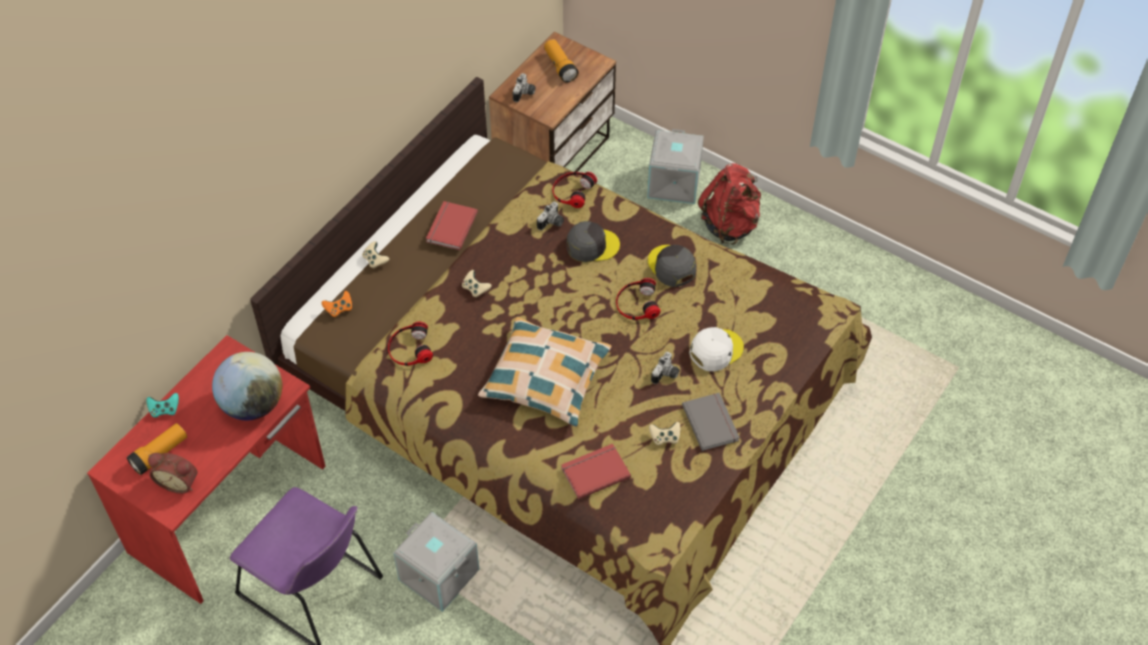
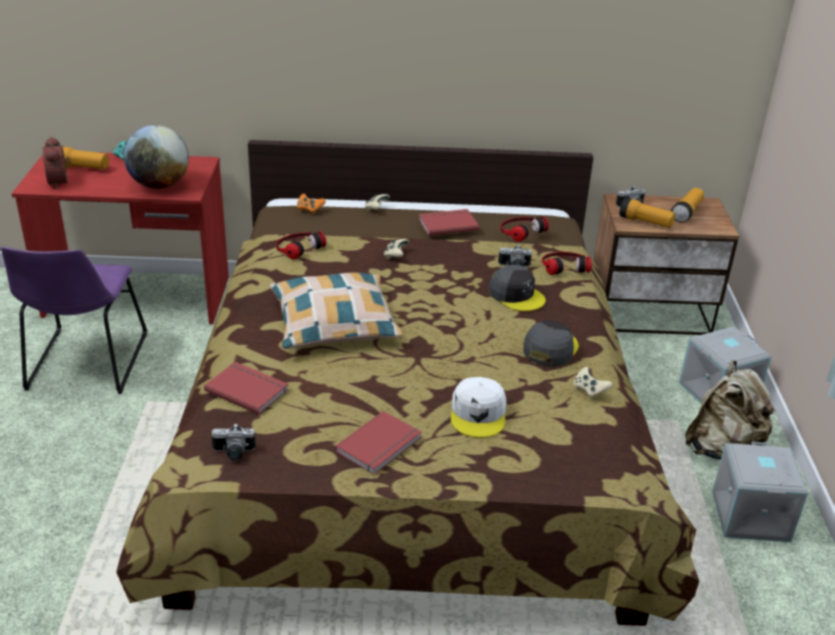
camera: 55 degrees right, 20 degrees down
grey storage box [393,512,479,612] -> grey storage box moved to [712,442,808,542]
headphones [616,278,661,320] -> headphones moved to [500,216,549,242]
beige game controller [649,422,680,445] -> beige game controller moved to [573,367,612,399]
camera [651,352,680,384] -> camera moved to [211,423,256,461]
grey book [682,393,740,451] -> red book [335,411,421,475]
white cap [689,327,744,371] -> white cap turned 75 degrees clockwise [451,377,506,438]
red backpack [698,163,761,245] -> beige backpack [685,360,776,460]
none -> flashlight [619,197,675,228]

